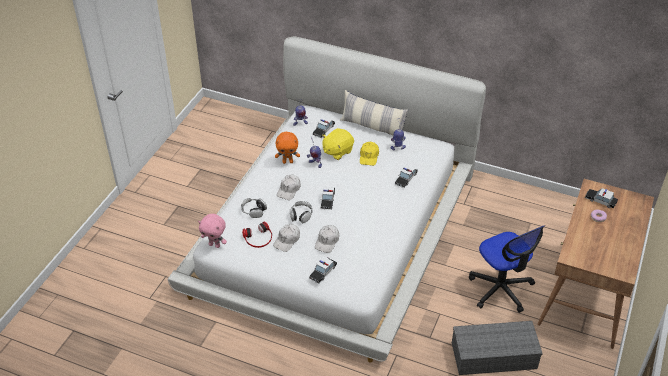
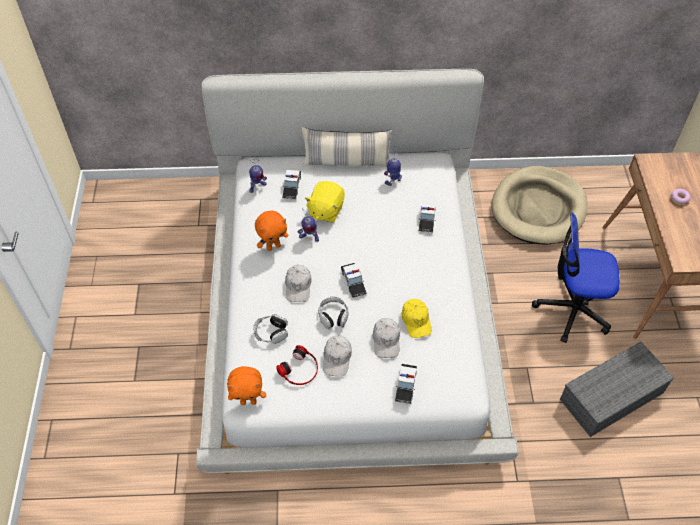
camera: 25 degrees left, 10 degrees up
pink plush toy [198,214,227,248] -> orange plush toy [227,366,266,405]
yellow cap [360,142,379,166] -> yellow cap moved to [402,299,432,338]
office chair [469,225,545,313] -> office chair turned 150 degrees clockwise [532,213,620,343]
toy car [585,188,618,209] -> none
none -> beige dog bed [492,166,588,244]

